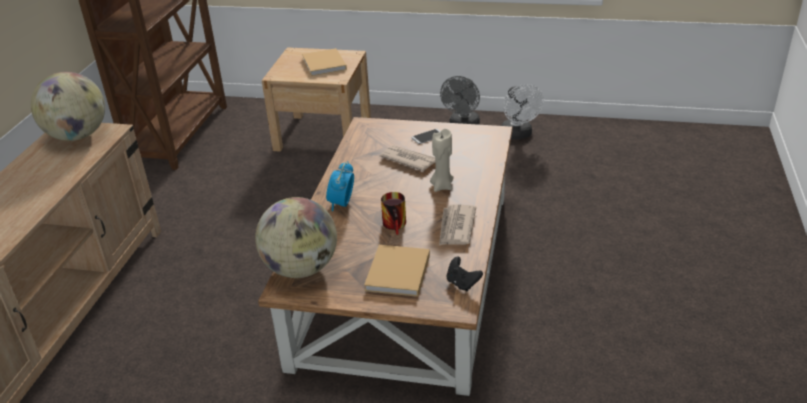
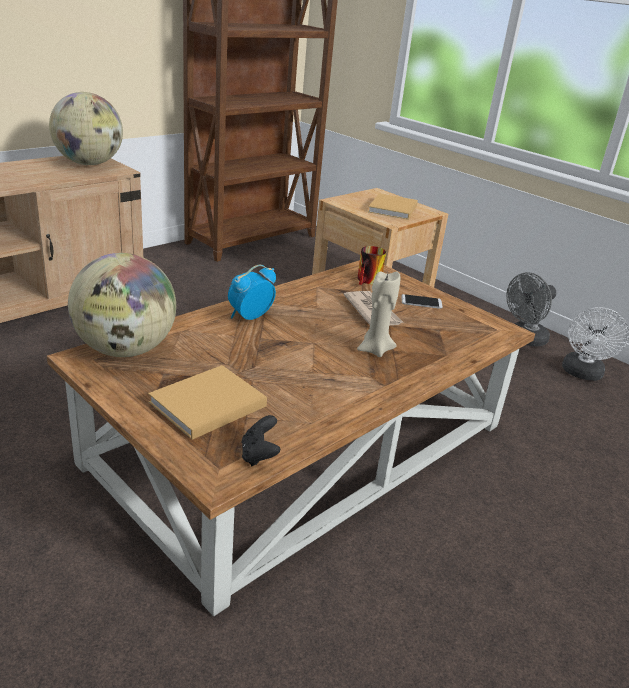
camera: 30 degrees right, 5 degrees down
mug [381,192,406,235] -> mug moved to [358,246,386,285]
newspaper [439,205,476,245] -> none

